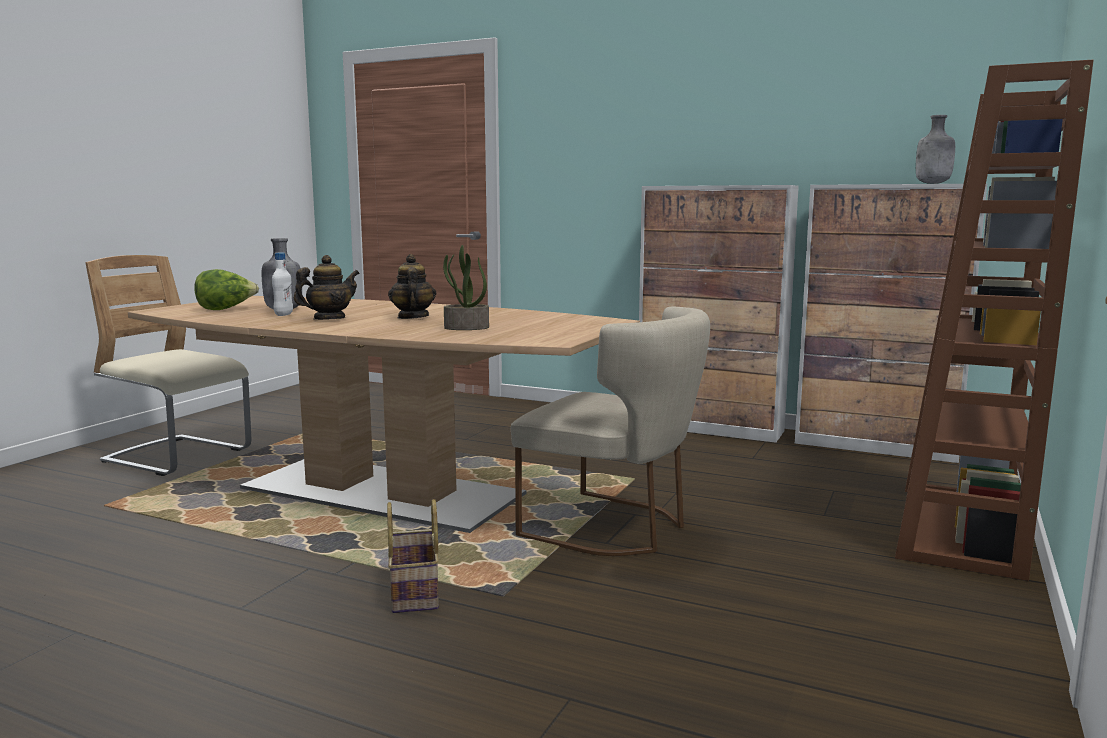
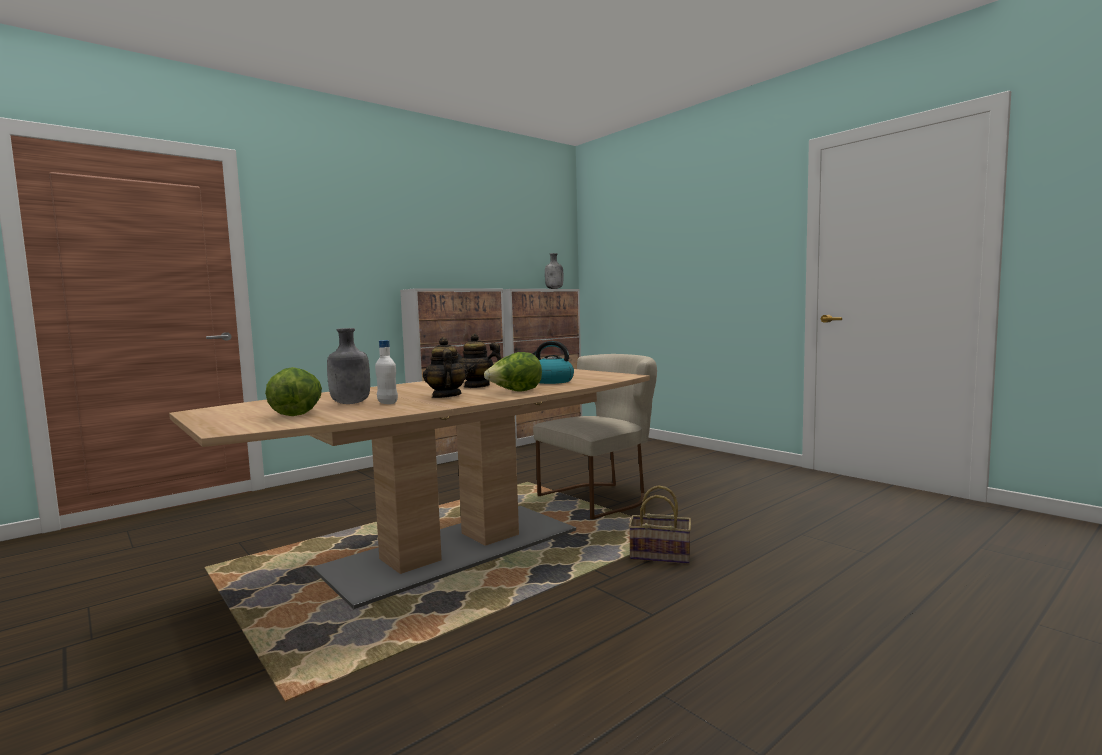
camera: 65 degrees left, 5 degrees down
beige chair [85,255,252,476] -> none
potted plant [443,245,489,330] -> kettle [532,341,574,384]
brown bookcase [895,60,1094,581] -> none
none -> lettuce [484,352,542,392]

